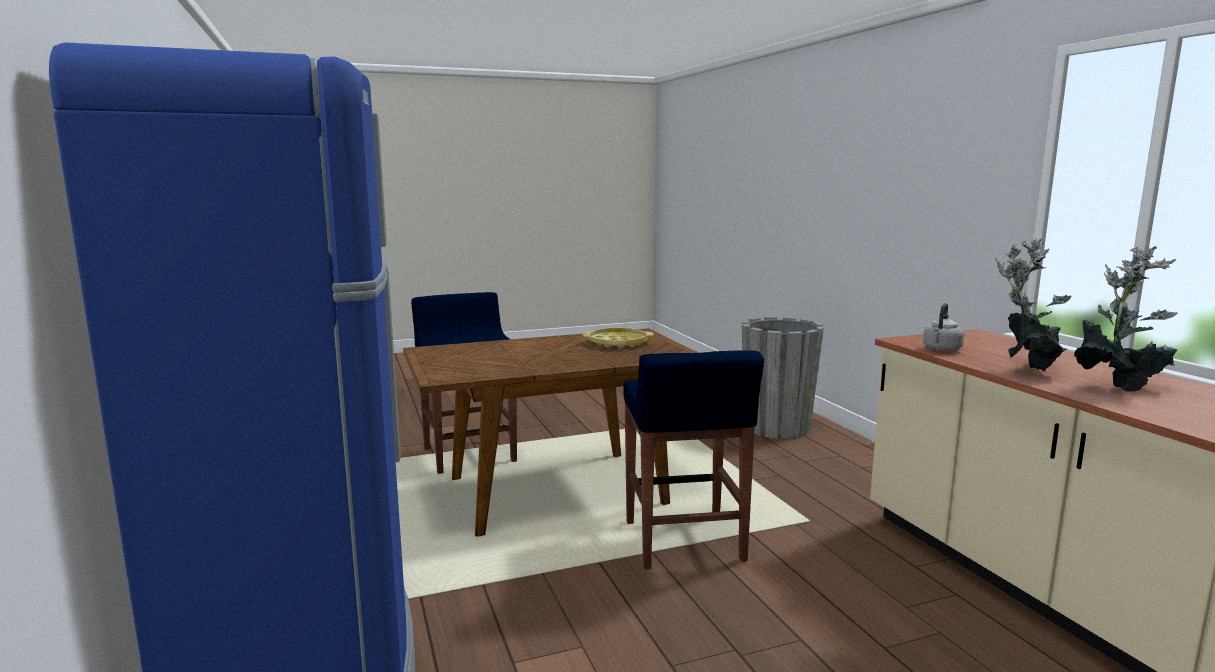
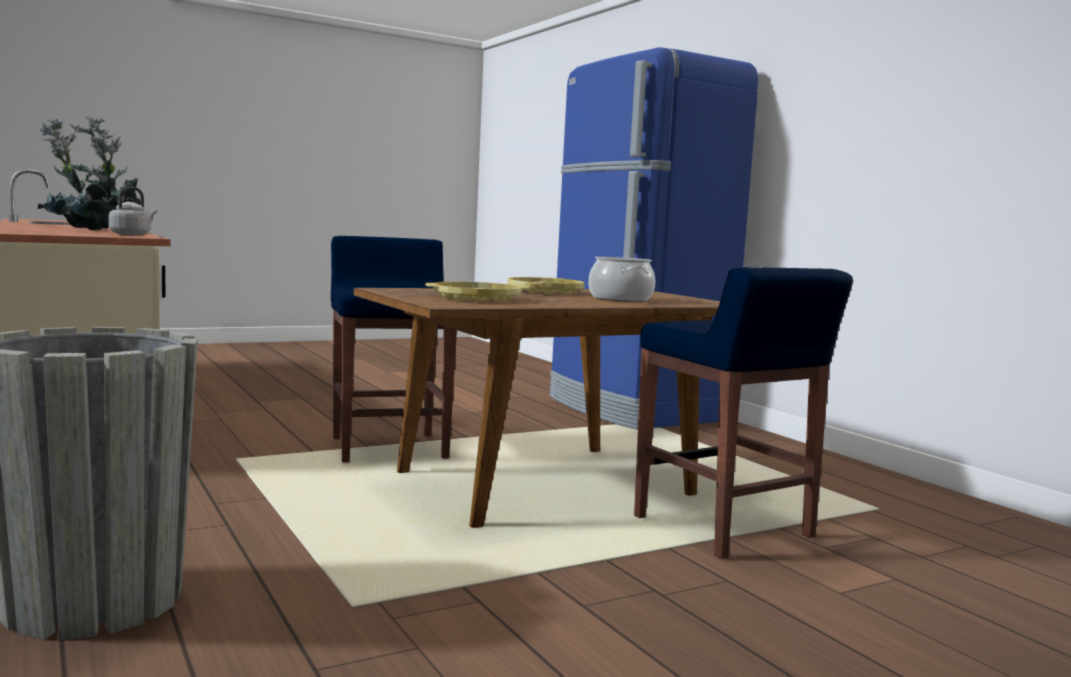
camera: 170 degrees right, 5 degrees down
none -> yellow tray [508,277,585,295]
none -> cooking pot [589,257,655,302]

